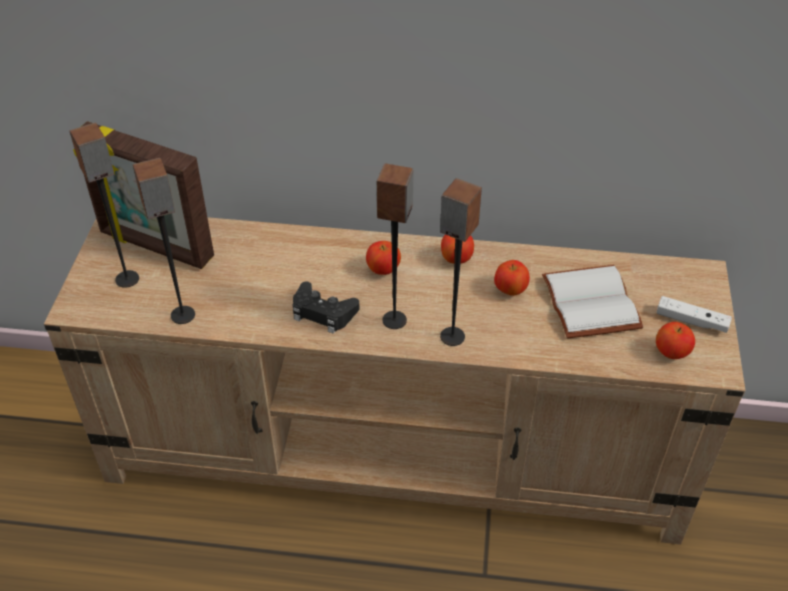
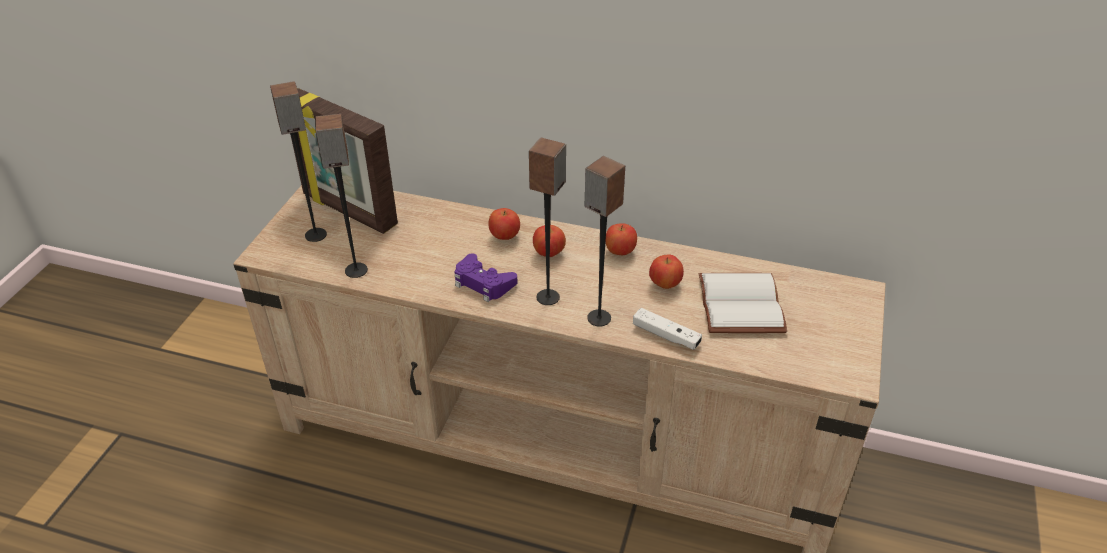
camera: 10 degrees right, 5 degrees down
black game controller [293,281,360,334] -> purple game controller [454,253,518,302]
apple [656,322,695,359] -> apple moved to [489,208,520,240]
white game controller [657,296,732,333] -> white game controller moved to [633,308,702,350]

